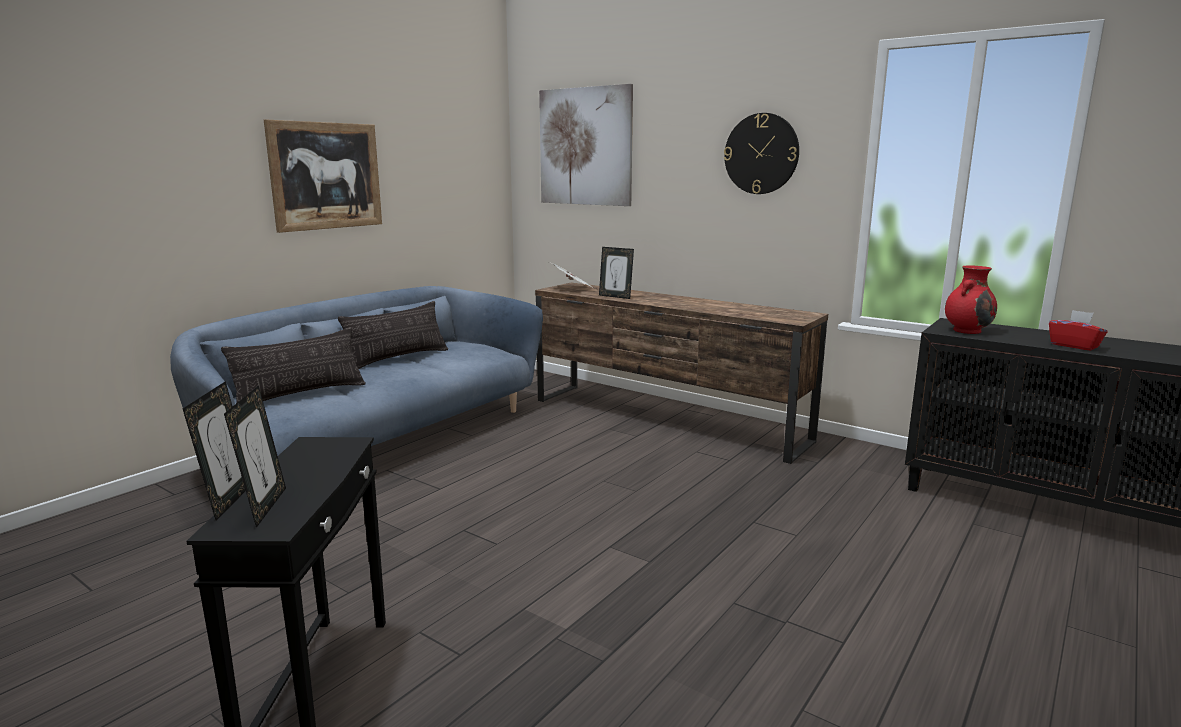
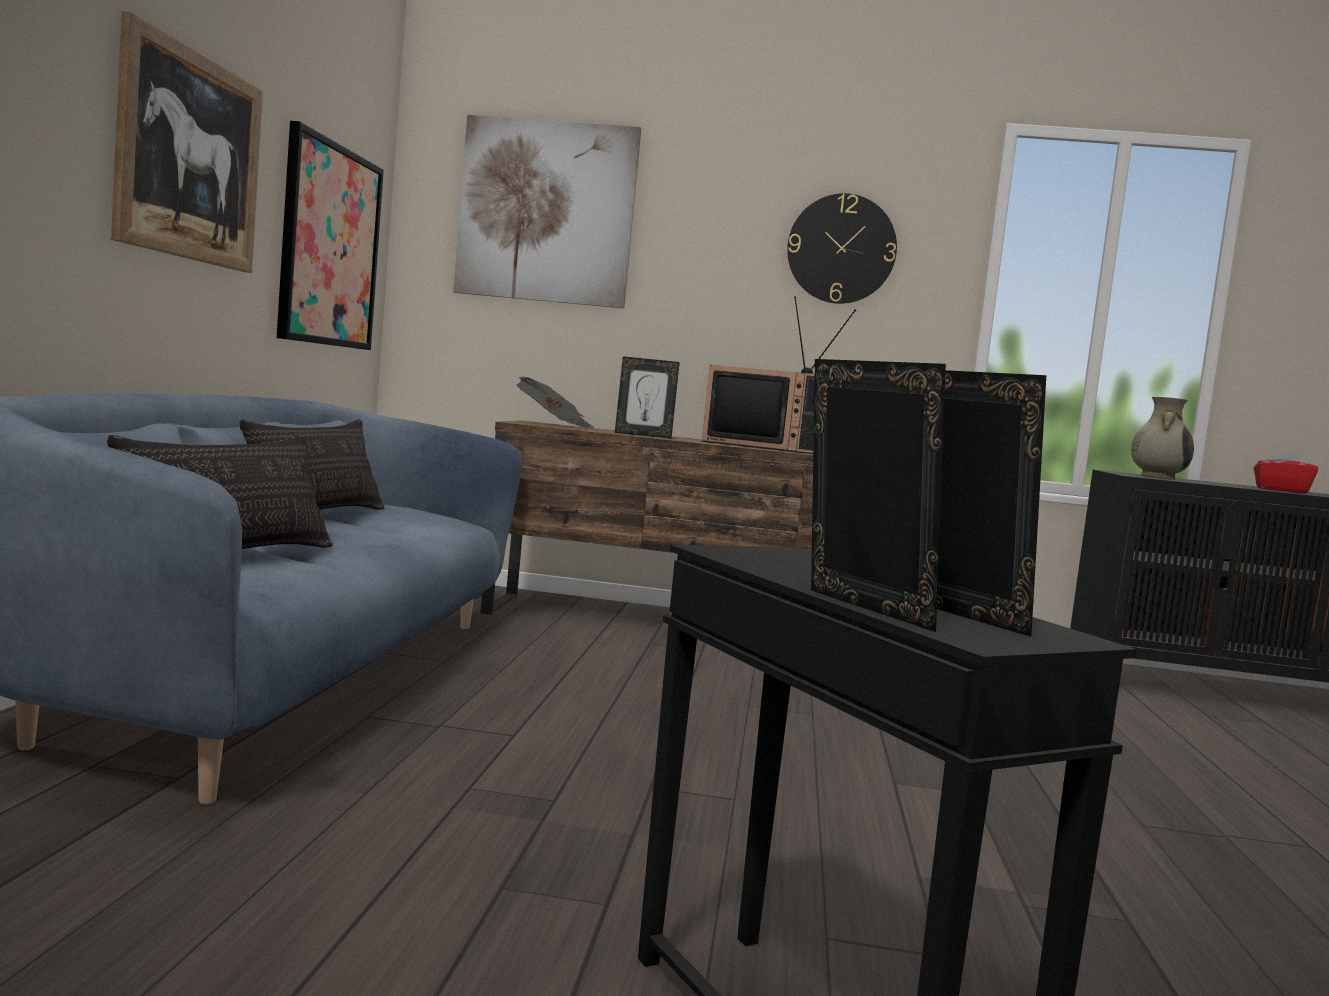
camera: 30 degrees left, 10 degrees down
red vase [945,266,997,334] -> beige vase [1131,397,1194,480]
none -> picture [277,121,384,350]
none -> television [702,296,856,454]

